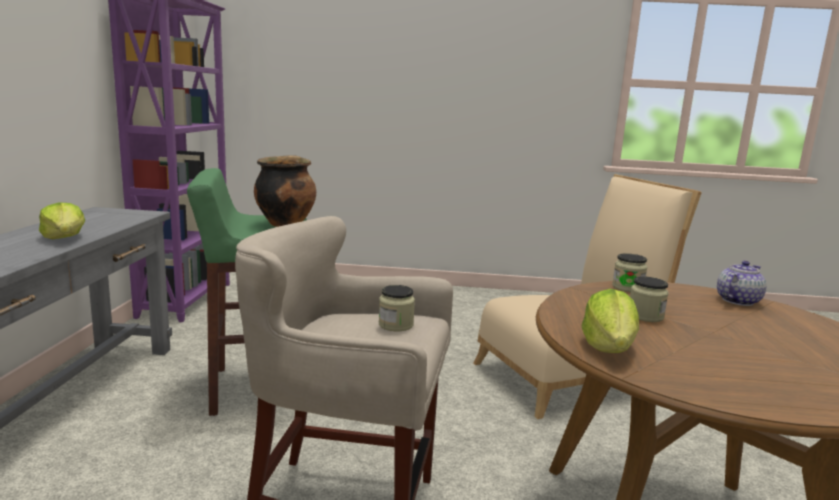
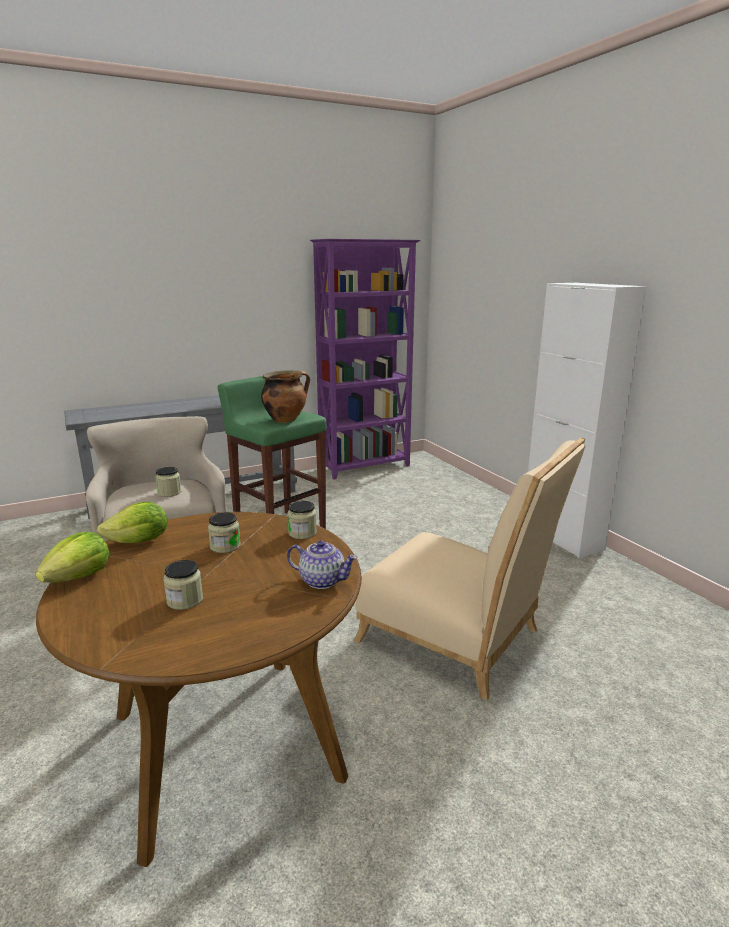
camera: 60 degrees right, 5 degrees up
lettuce [39,202,85,239] -> lettuce moved to [36,532,109,583]
none -> jar [164,560,203,610]
none -> white cabinet [528,283,647,558]

